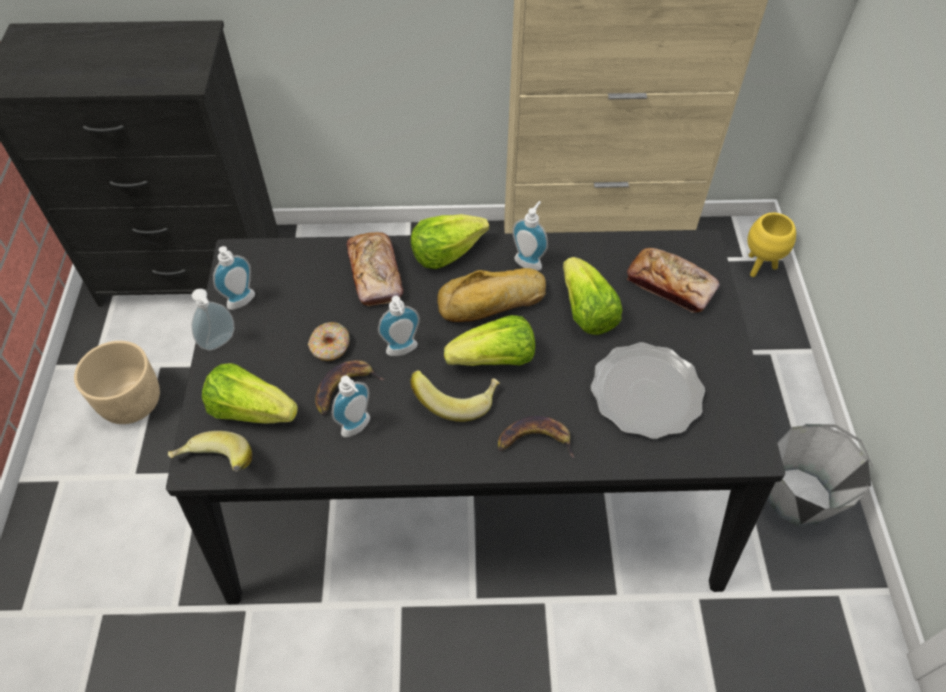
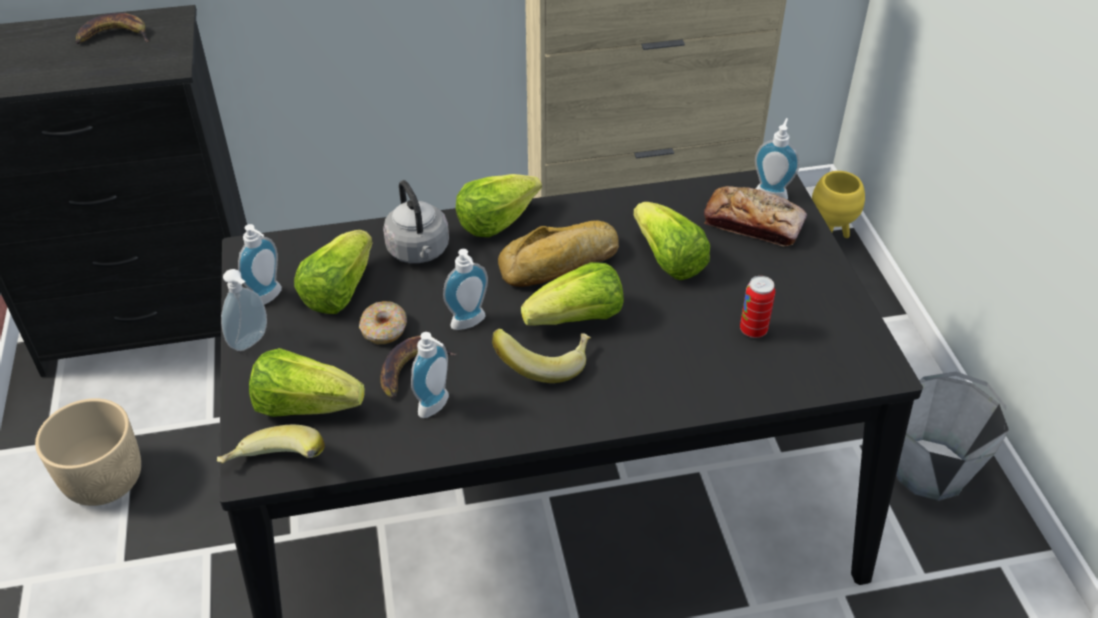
camera: 10 degrees left, 10 degrees down
bread [347,232,404,306] -> grey kettle [383,180,449,263]
banana [498,416,574,458] -> banana moved to [75,13,149,44]
soap dispenser [512,201,548,271] -> soap dispenser moved to [755,118,800,199]
plate [590,342,705,439] -> can [740,276,775,338]
none -> lettuce [294,230,373,314]

